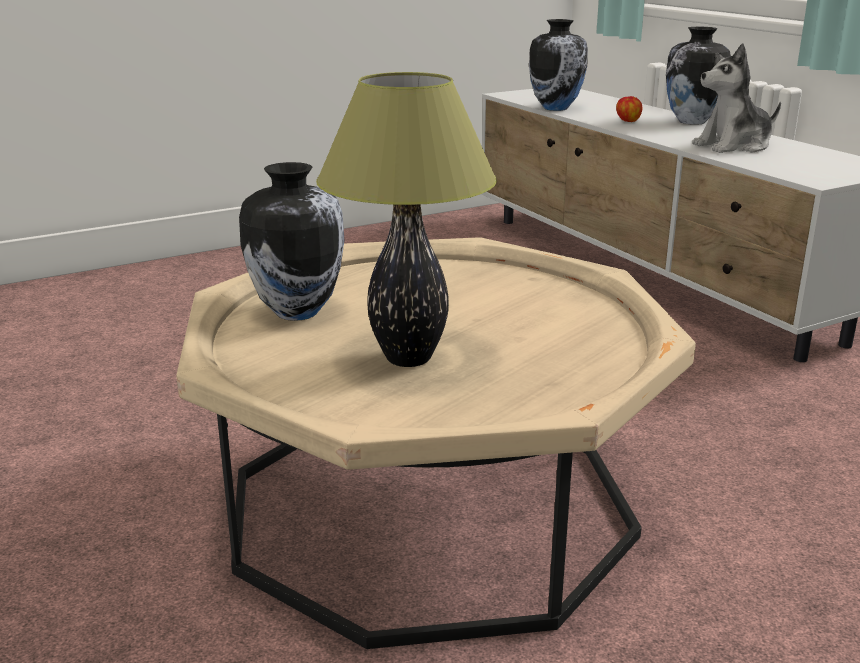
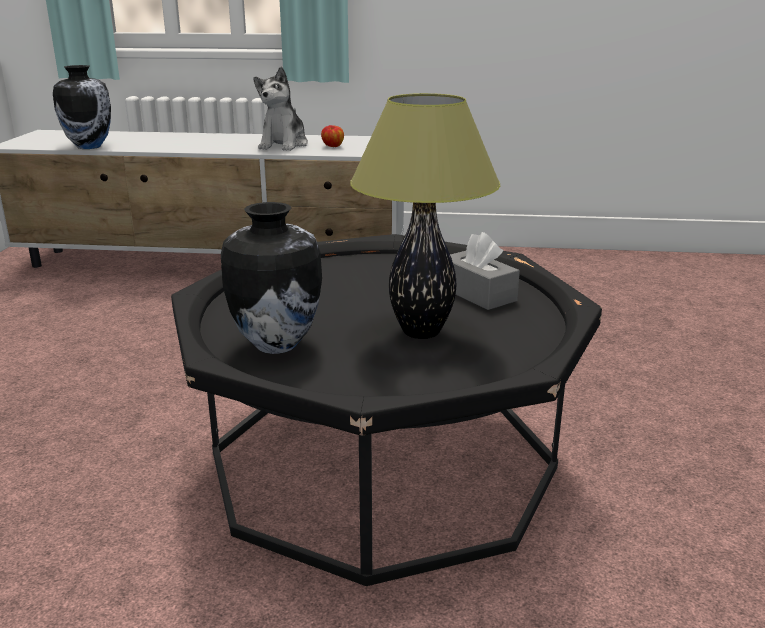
camera: 55 degrees left, 0 degrees up
beige coffee table [176,237,696,649] -> black coffee table [171,234,602,586]
apple [616,96,642,122] -> apple moved to [321,125,344,147]
vase [666,27,731,125] -> none
none -> grey tissue box [450,232,520,310]

